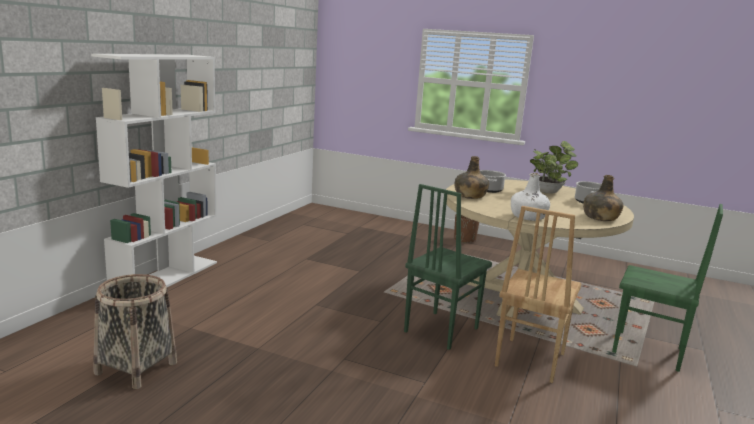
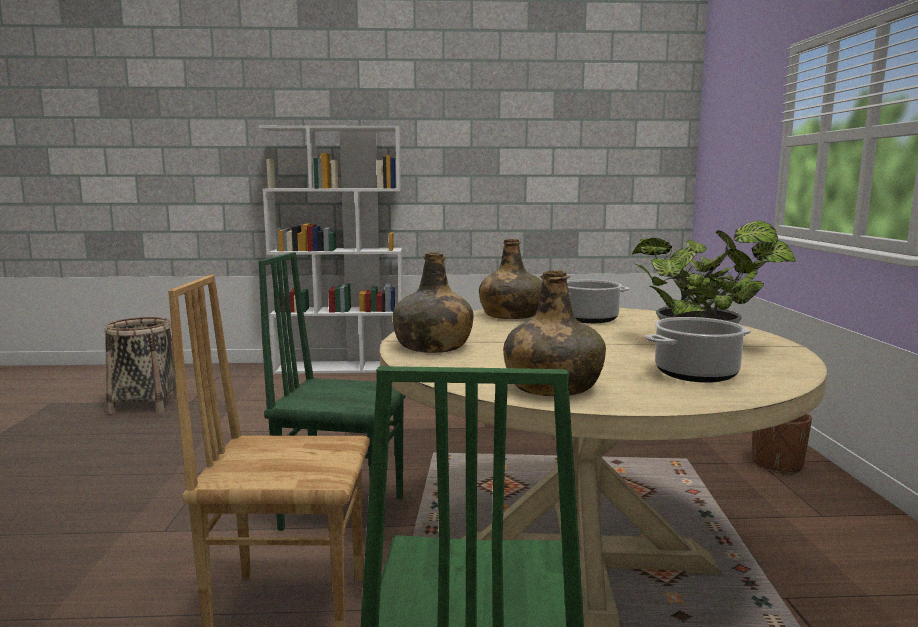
camera: 65 degrees right, 5 degrees down
white bottle [511,173,550,221] -> green bottle [393,252,474,353]

